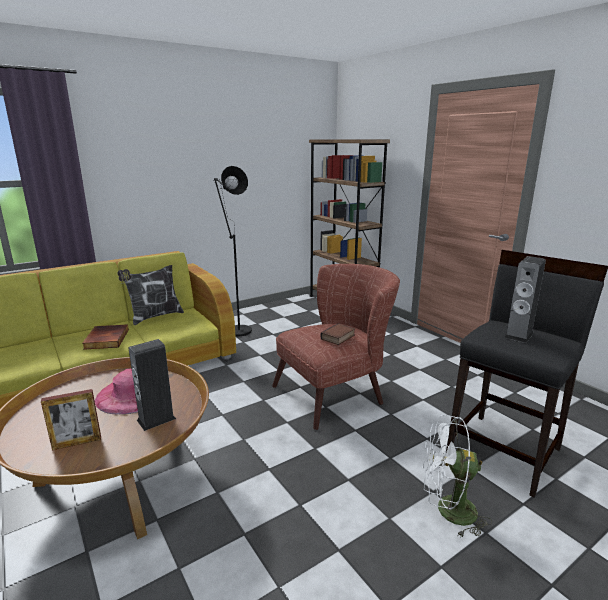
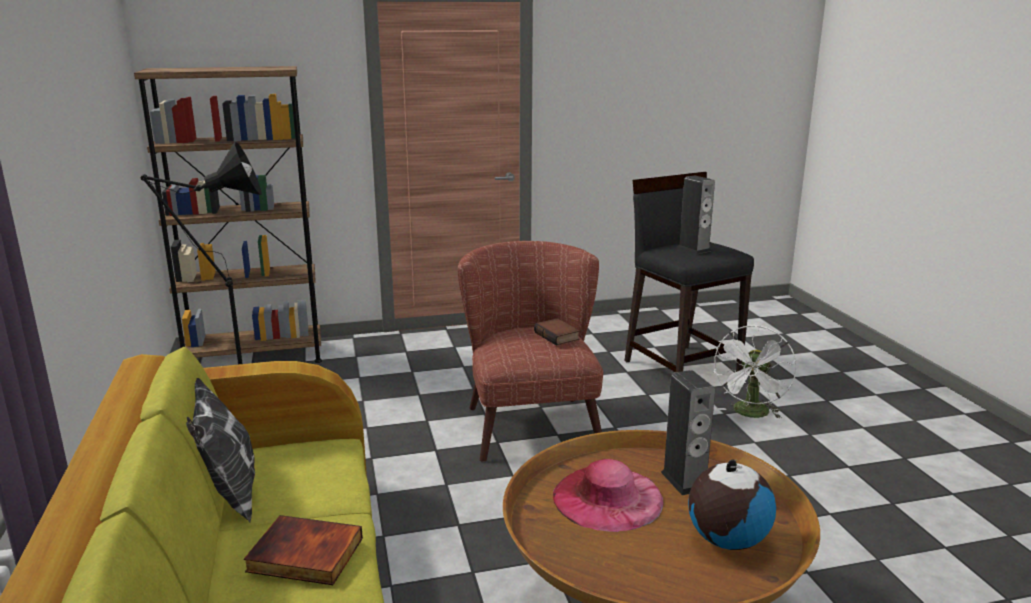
camera: 70 degrees left, 0 degrees up
picture frame [41,389,101,450] -> globe [688,459,776,550]

